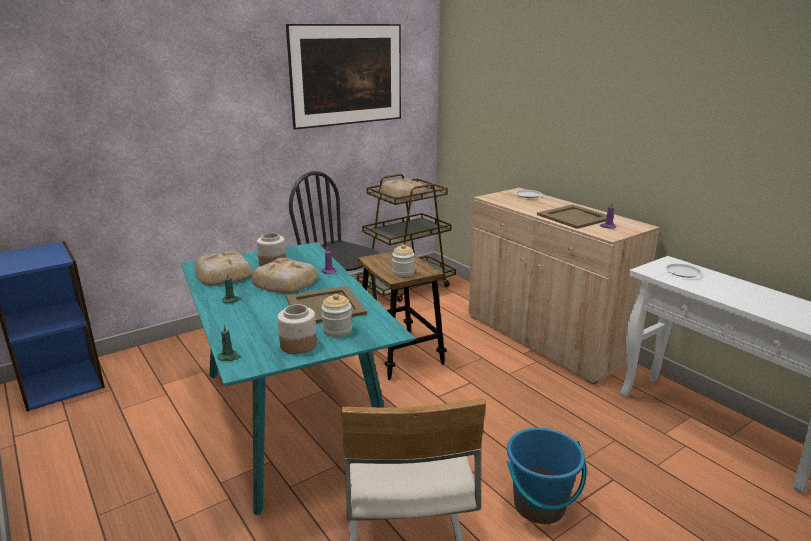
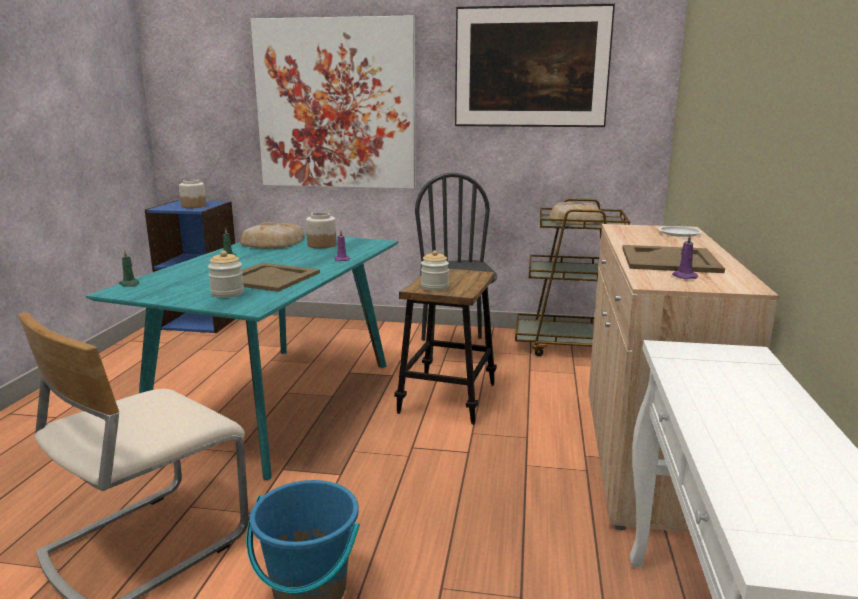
camera: 45 degrees right, 5 degrees down
bread [251,258,318,294] -> none
jar [277,304,317,354] -> jar moved to [179,179,206,208]
white plate [665,263,703,278] -> none
none -> picture [251,15,416,189]

